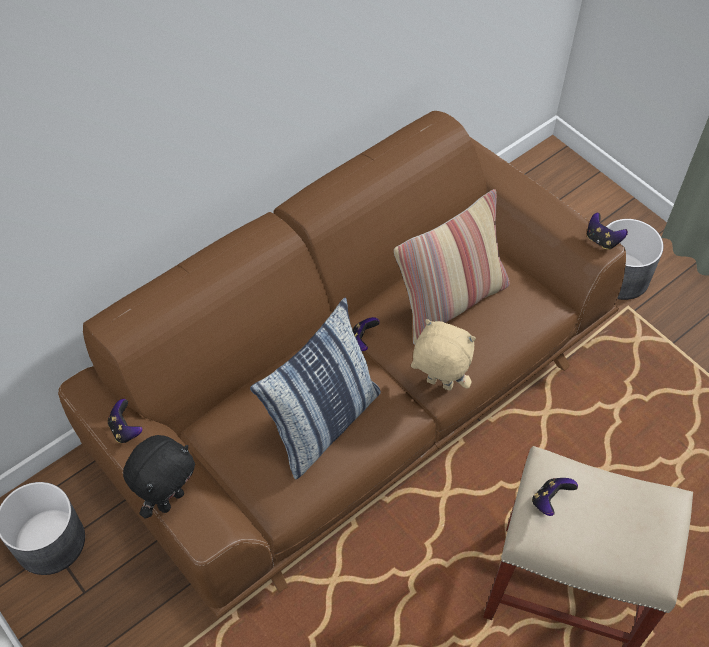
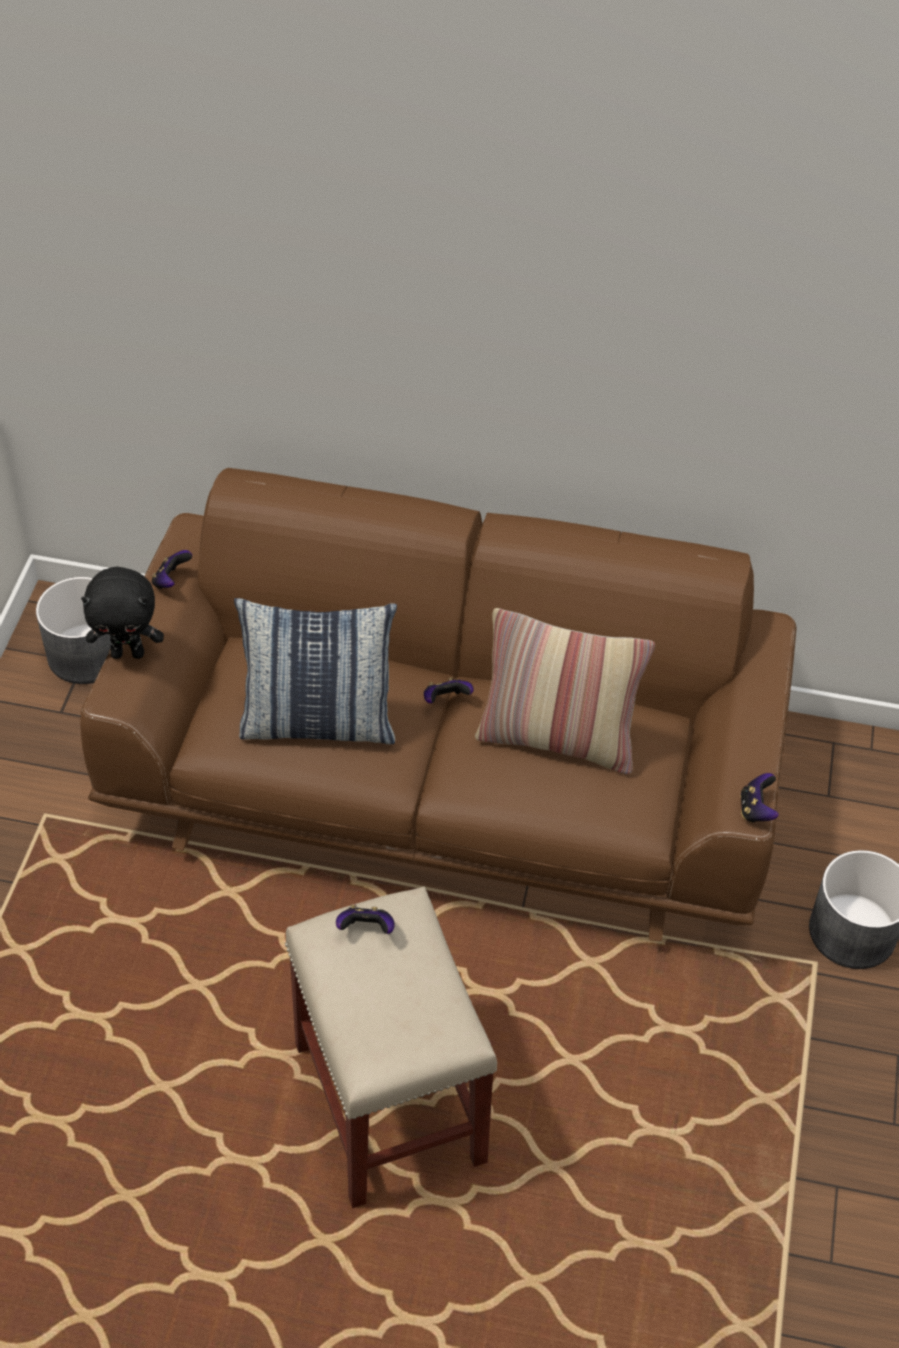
camera: 50 degrees right, 5 degrees down
beige plush toy [411,319,476,391] -> none

